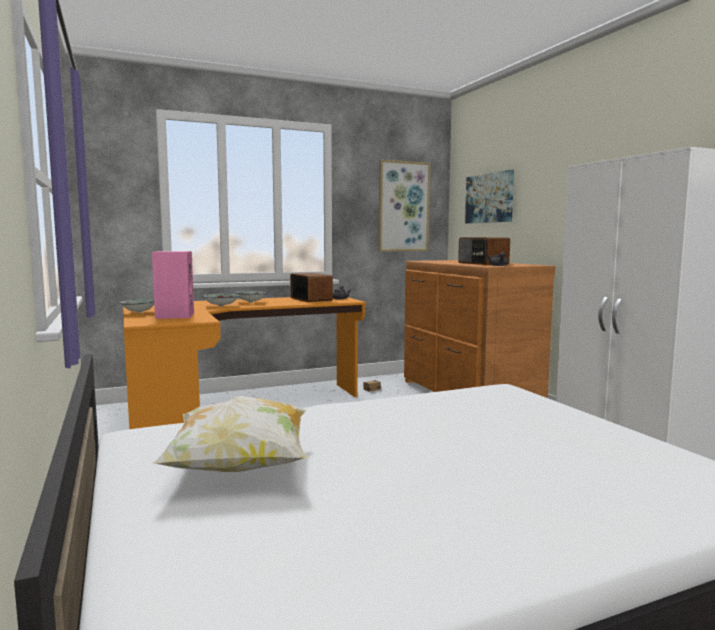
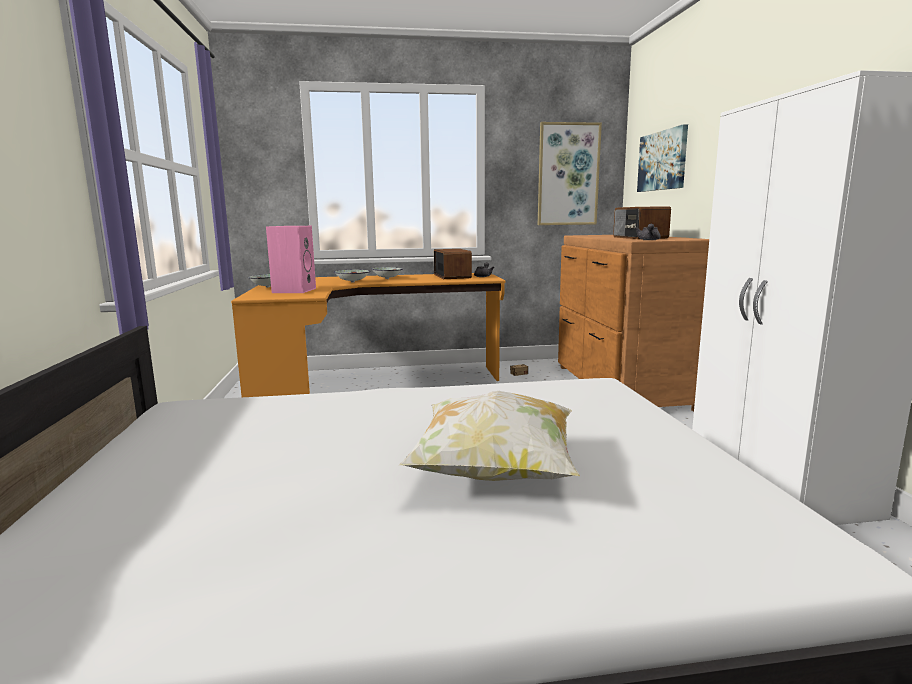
camera: 15 degrees right, 5 degrees up
pillow [153,396,307,472] -> pillow moved to [399,391,580,481]

